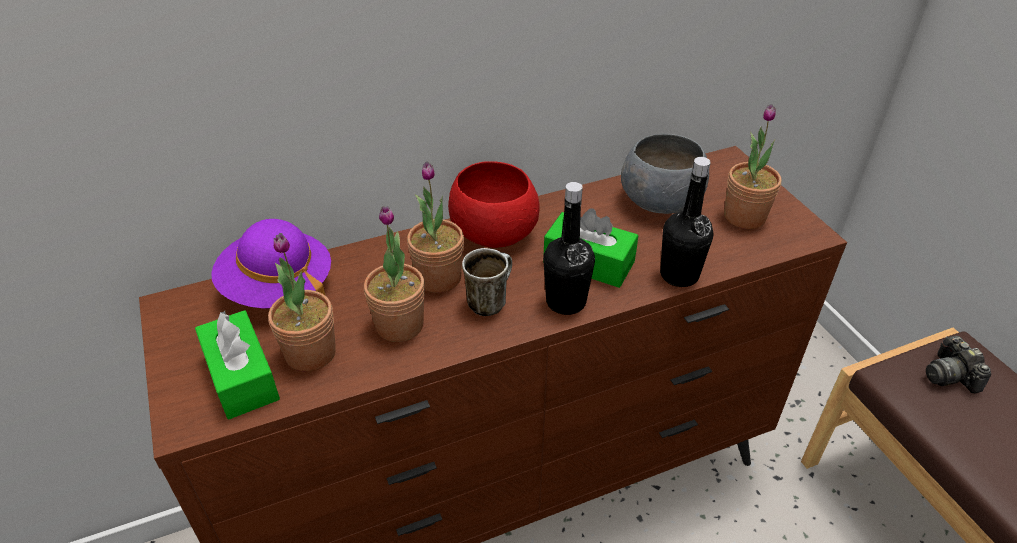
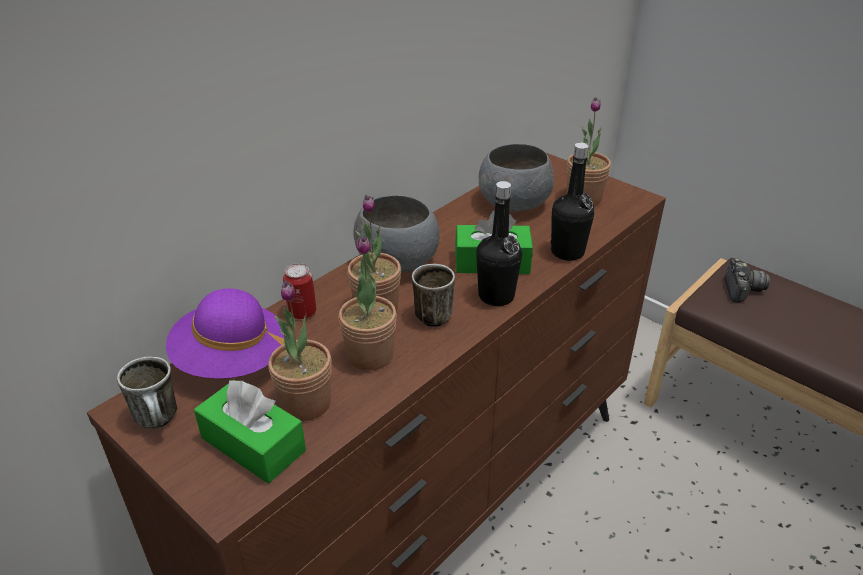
camera: 25 degrees left, 5 degrees down
red bowl [448,161,540,248] -> grey bowl [353,195,440,272]
camera [926,336,991,393] -> camera turned 135 degrees counterclockwise [724,258,770,302]
none -> mug [117,357,177,429]
none -> can [283,263,316,319]

